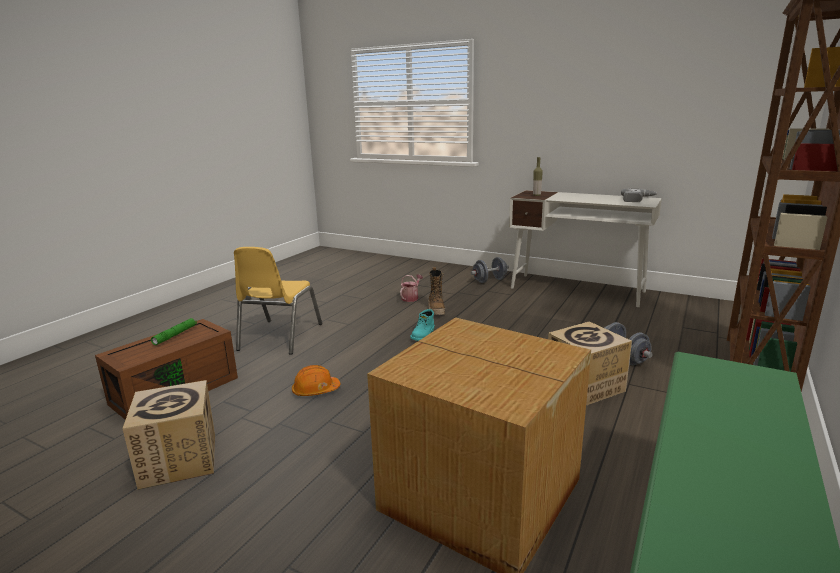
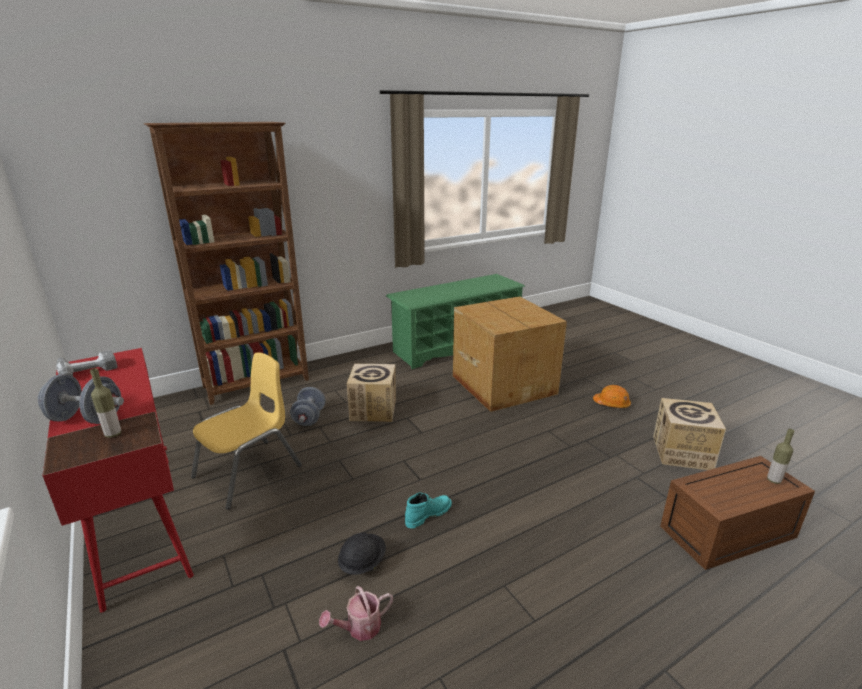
camera: 150 degrees left, 5 degrees up
green flashlight [151,318,197,345] -> none
yellow chair [234,247,322,355] -> yellow chair moved to [191,352,302,510]
orange hard hat [292,365,341,396] -> orange hard hat moved to [593,385,631,408]
boot [428,267,446,315] -> black hard hat [338,532,386,575]
grey dumbbell [471,257,509,283] -> grey dumbbell moved to [38,374,124,424]
white desk [509,190,662,307] -> red desk [43,348,194,613]
none -> bottle [767,429,794,484]

